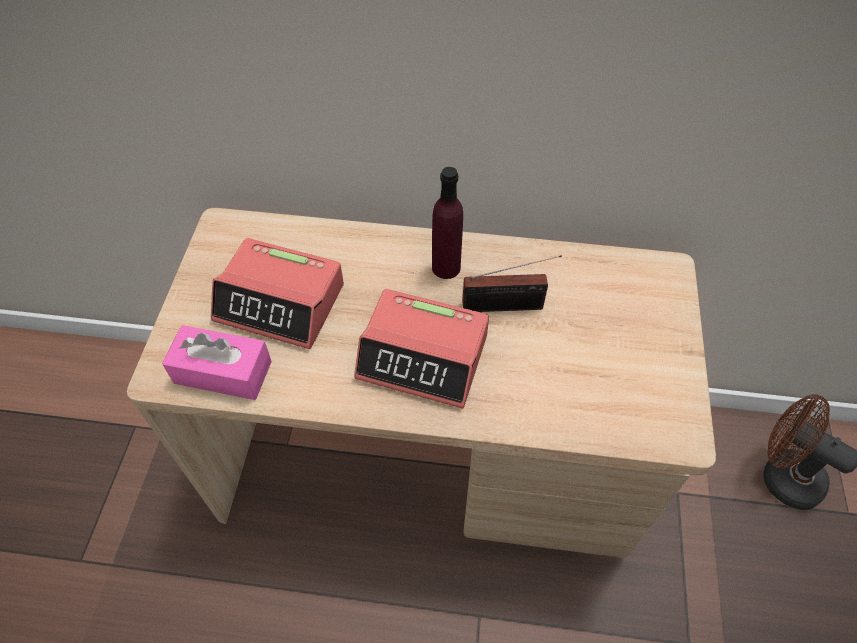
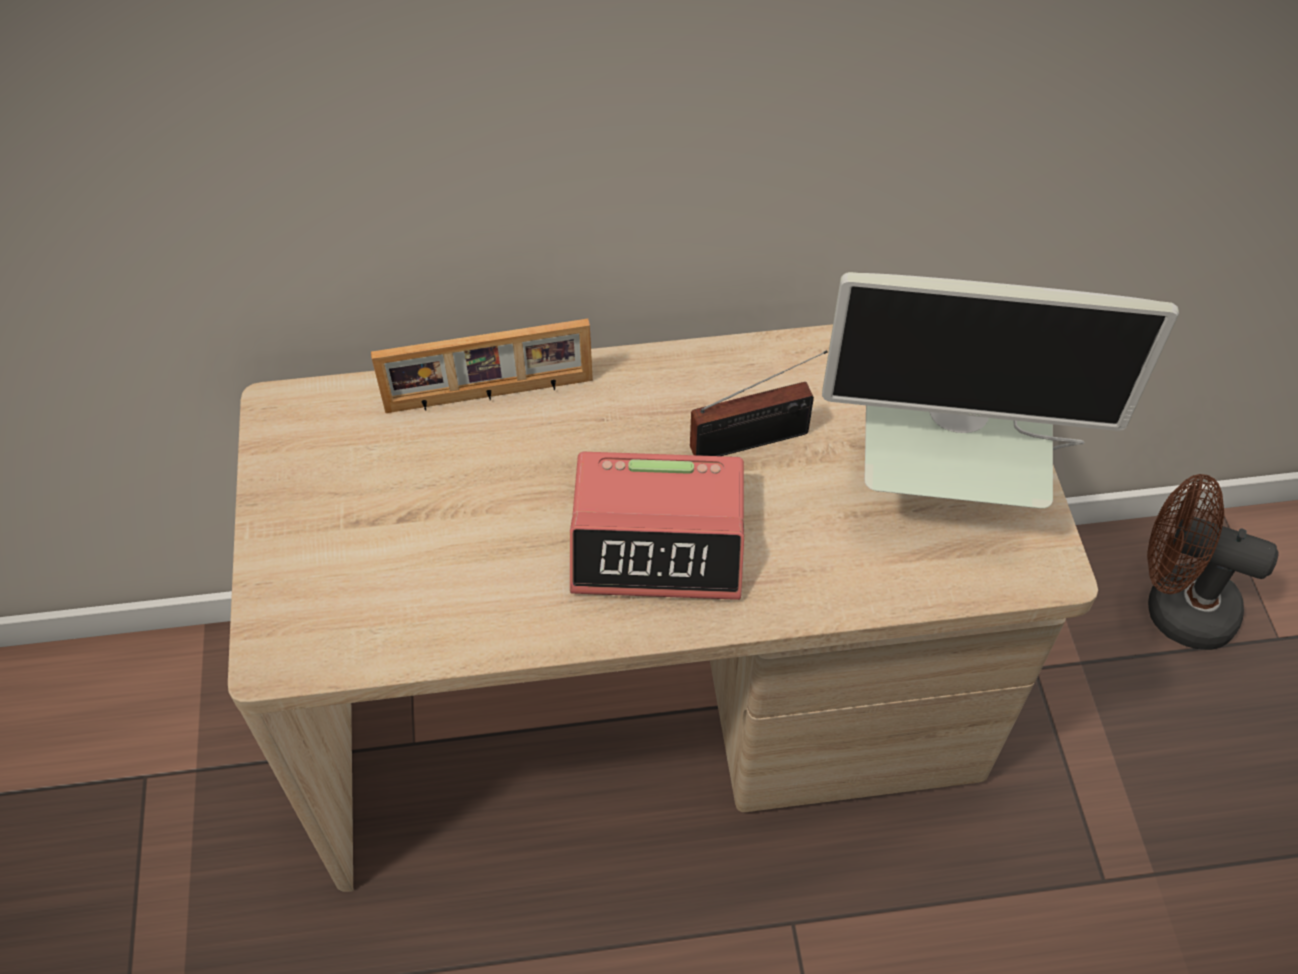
camera: 15 degrees left, 0 degrees up
pink tissue box [162,325,272,400] -> none
alarm clock [211,238,344,349] -> none
purple bottle [432,167,463,279] -> none
none -> picture frame [371,319,593,413]
none -> monitor [822,272,1179,508]

